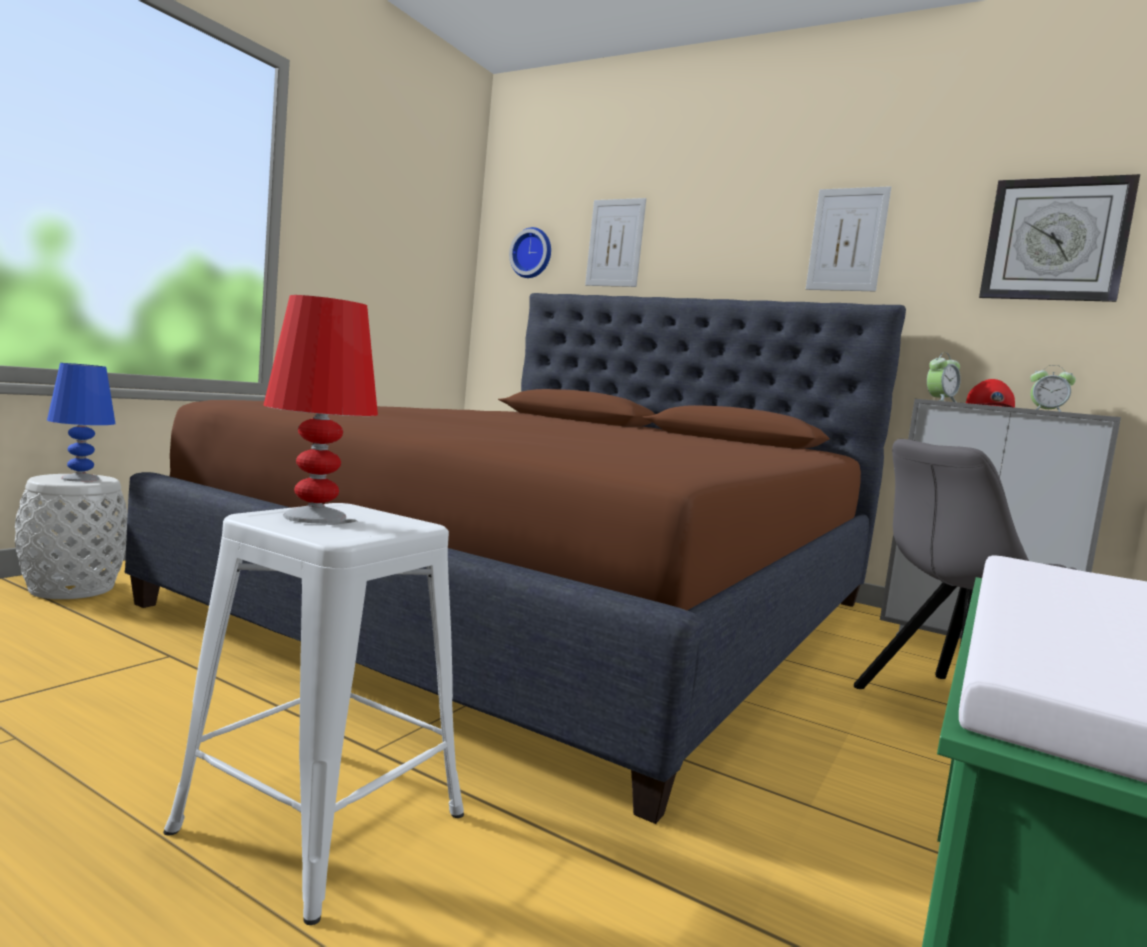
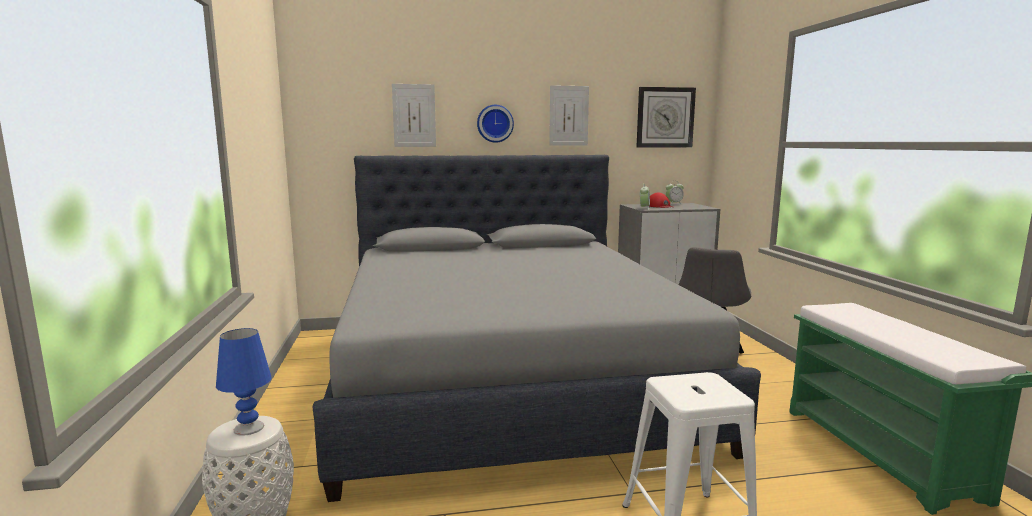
camera: 40 degrees left, 5 degrees up
brown bed [124,293,906,824] -> grey bed [312,155,761,502]
red table lamp [264,295,378,523] -> none
wall clock [509,227,551,278] -> wall clock moved to [477,105,514,143]

